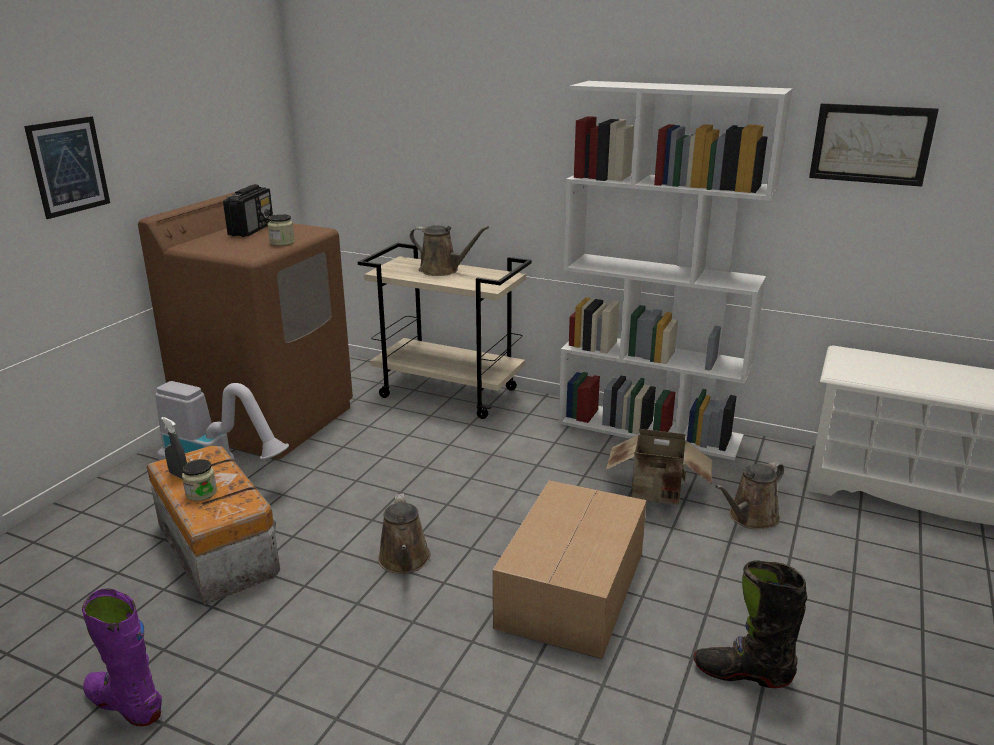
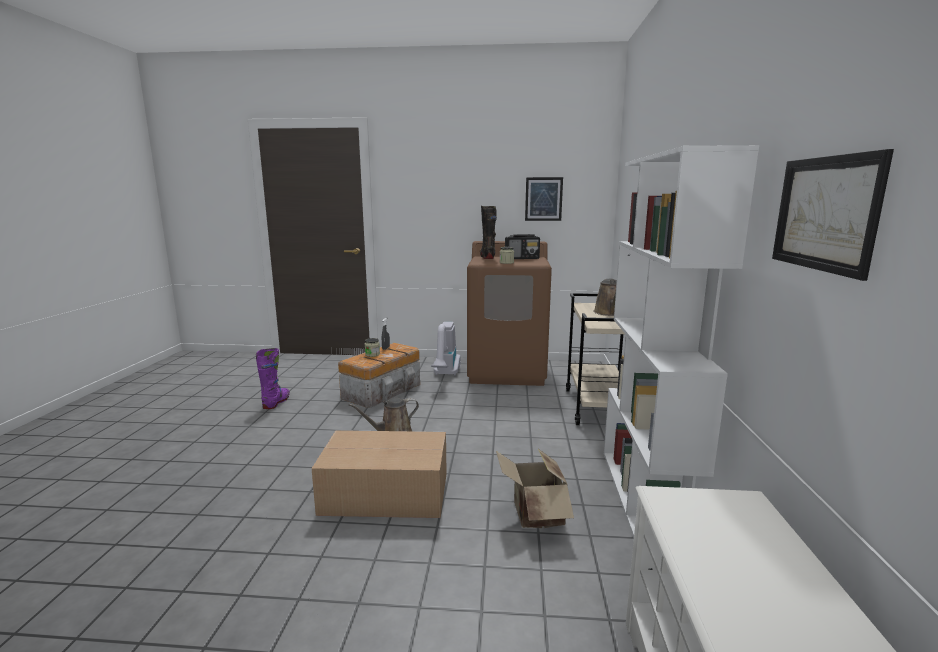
camera: 70 degrees right, 10 degrees down
picture [24,116,110,219] -> picture moved to [525,177,563,221]
black boot [694,560,807,688] -> black boot moved to [480,206,497,259]
brown watering can [715,461,784,529] -> none

